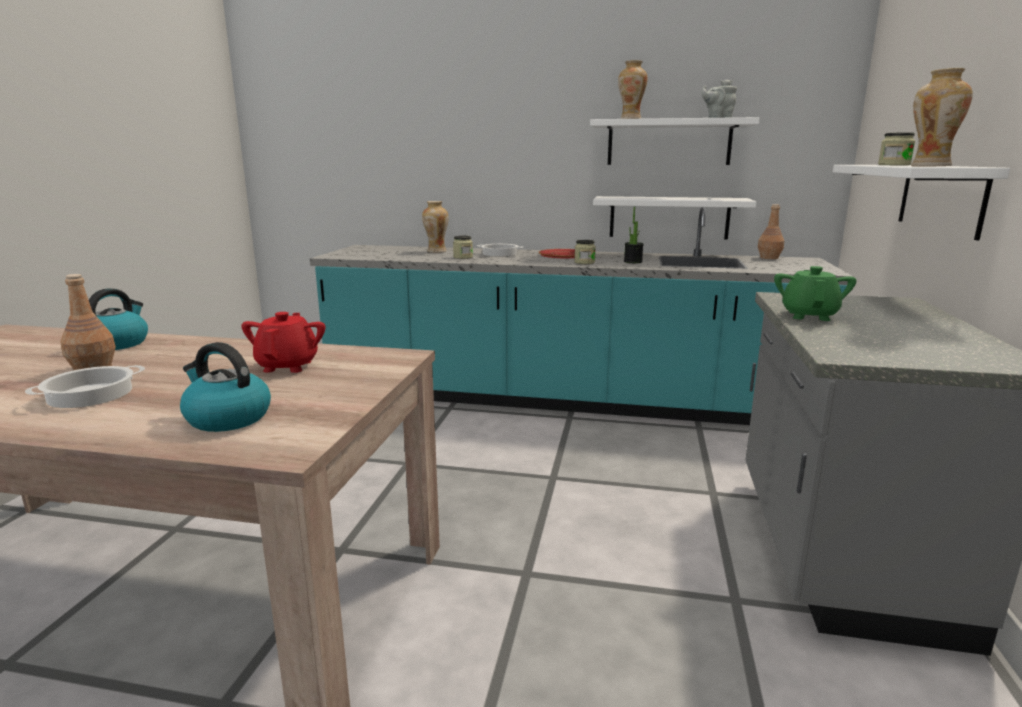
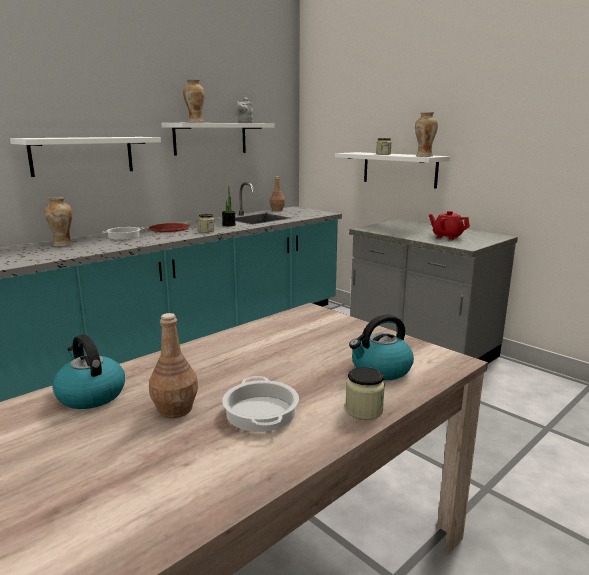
camera: 55 degrees left, 0 degrees up
red teapot [241,312,325,373] -> red teapot moved to [429,211,470,240]
jar [453,236,473,259] -> jar moved to [345,367,385,420]
white shelf [593,196,756,239] -> white shelf moved to [10,137,161,177]
green teapot [774,266,857,321] -> none

